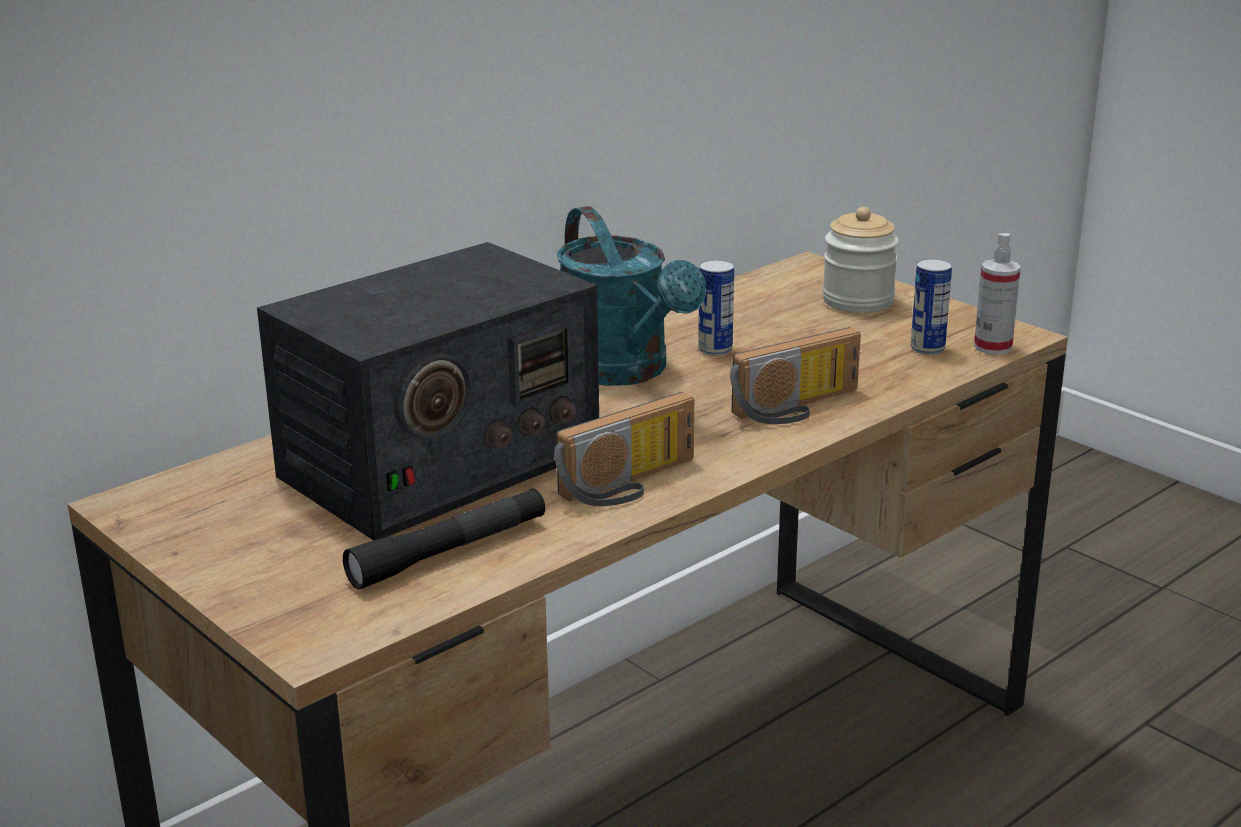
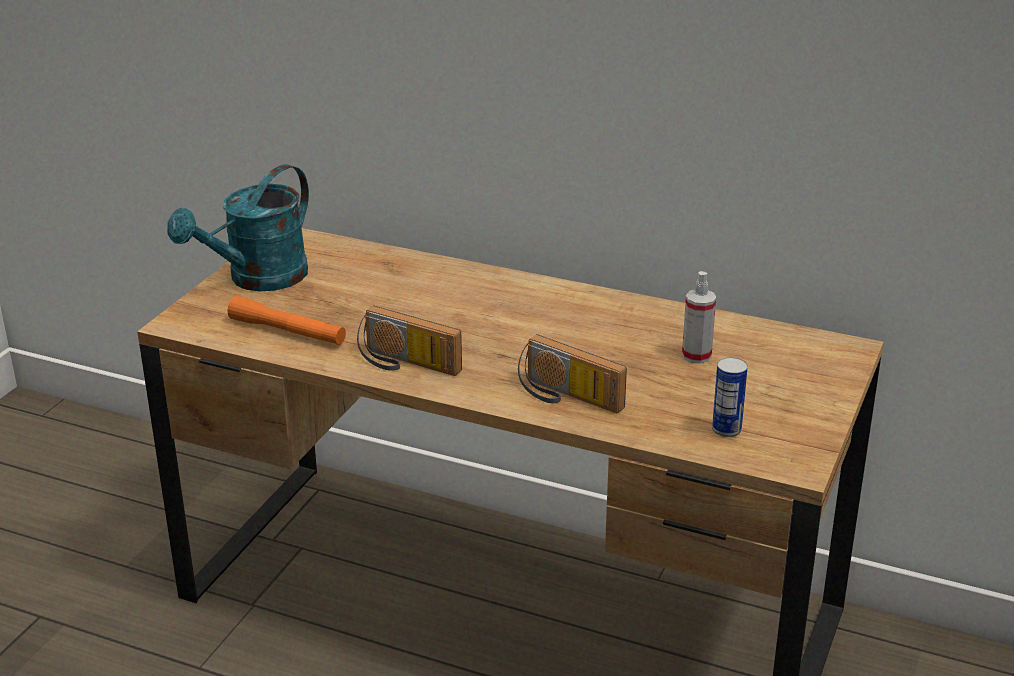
camera: 65 degrees right, 5 degrees up
radio [257,242,599,540] -> none
black flashlight [343,488,545,589] -> orange flashlight [228,296,346,345]
turquoise watering can [557,206,706,386] -> turquoise watering can moved to [167,164,309,292]
can [698,259,734,356] -> none
jar [822,207,899,313] -> none
spray bottle [974,233,1021,355] -> spray bottle moved to [682,271,716,364]

